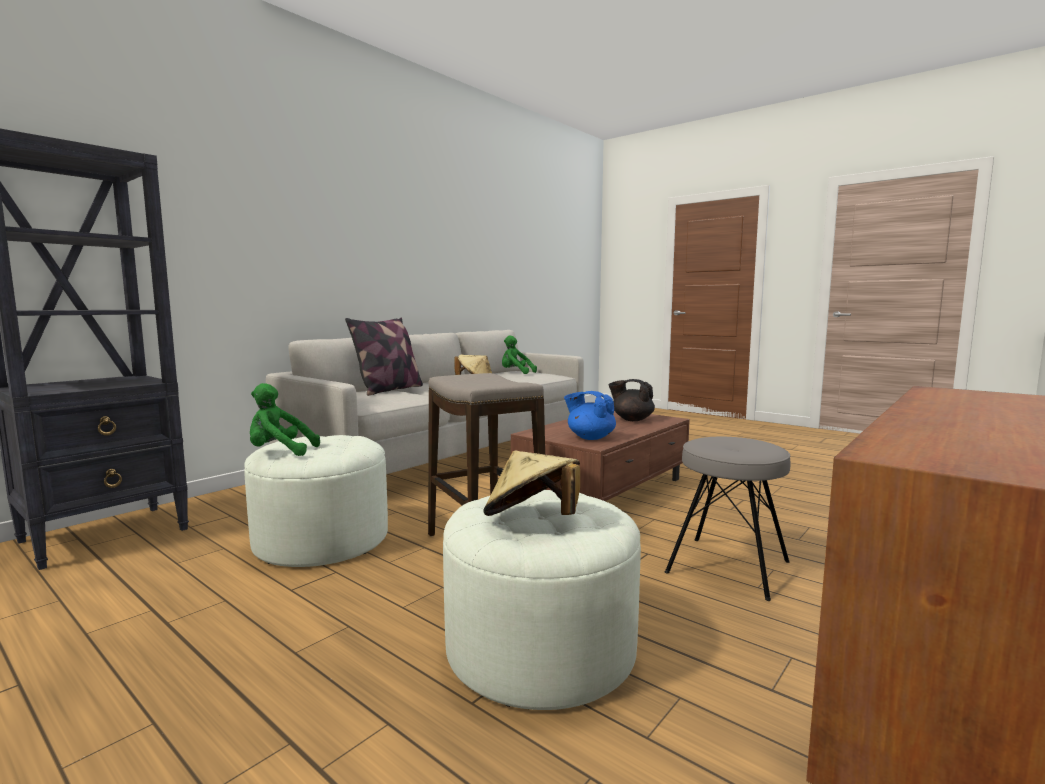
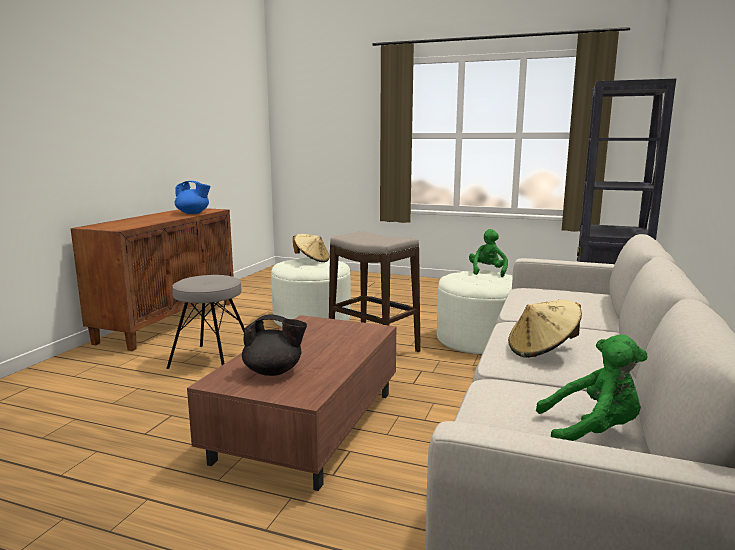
camera: 160 degrees right, 5 degrees up
green plush toy [250,383,320,456] -> green plush toy turned 60 degrees counterclockwise [469,229,508,277]
pillow [345,318,423,396] -> none
blue teapot [564,391,616,440] -> blue teapot moved to [175,181,211,214]

